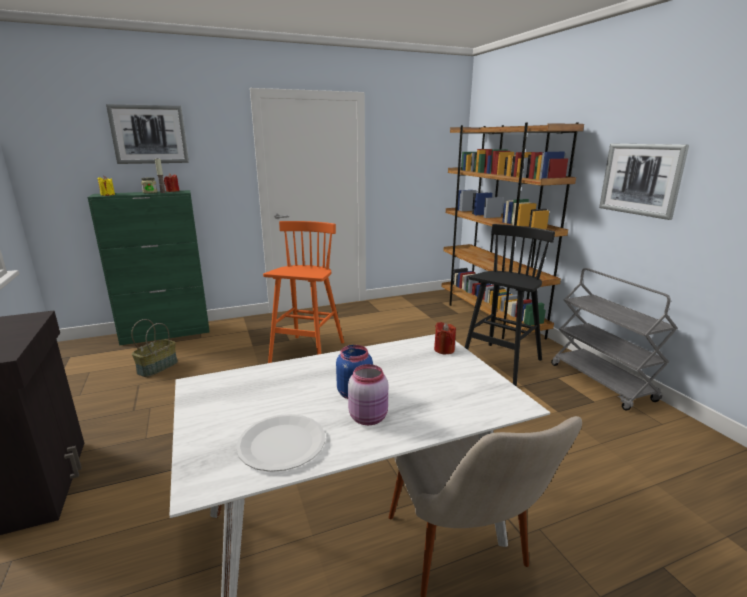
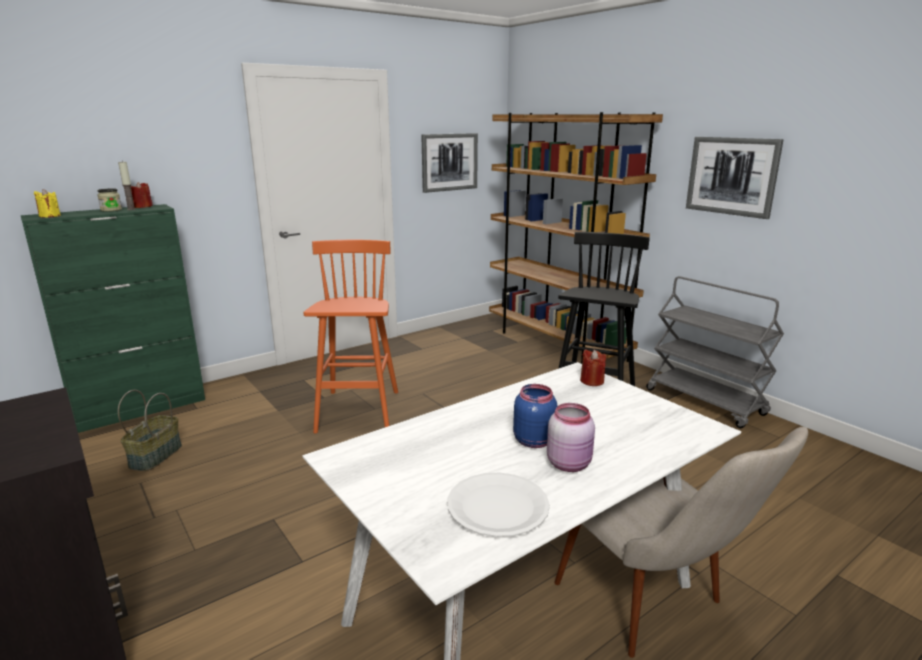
camera: 15 degrees left, 0 degrees up
picture [106,104,189,164] -> picture moved to [421,133,478,193]

